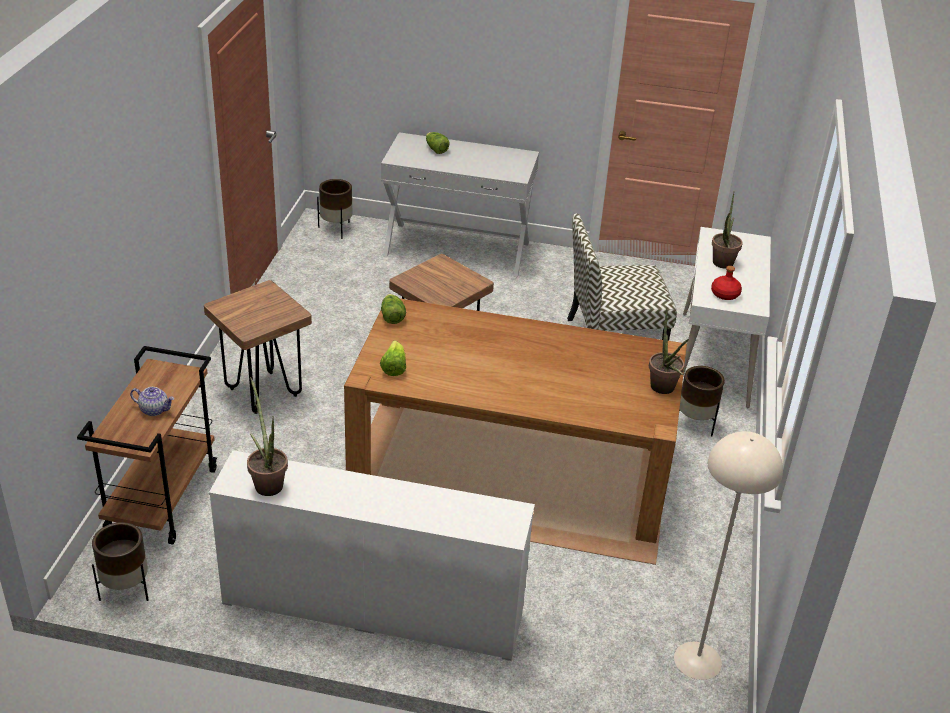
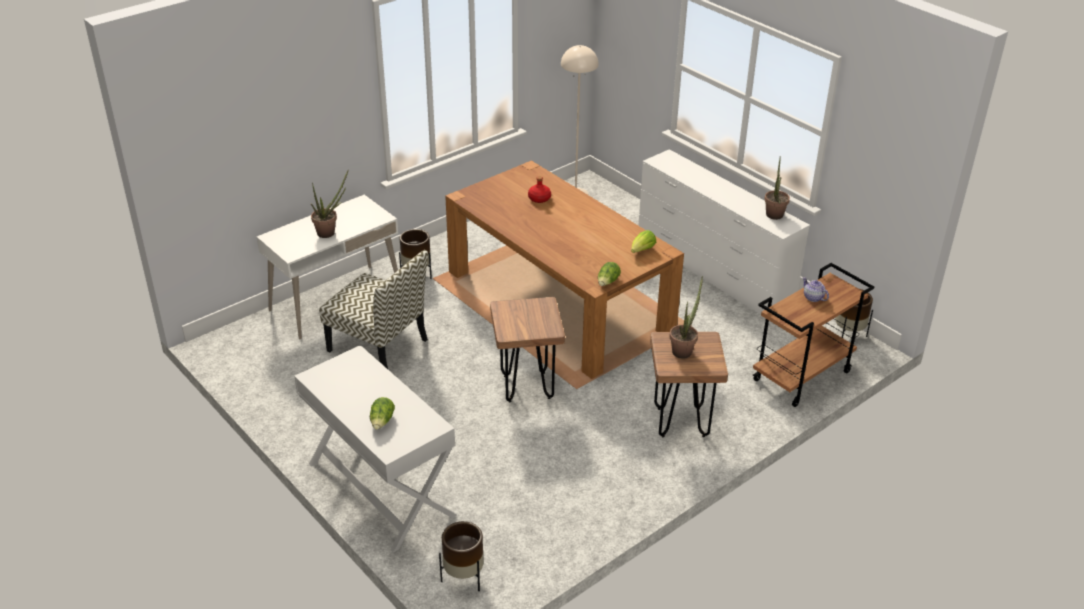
camera: 140 degrees left, 0 degrees up
potted plant [649,310,689,394] -> potted plant moved to [669,276,703,359]
red bottle [711,266,742,300] -> red bottle moved to [528,176,551,203]

